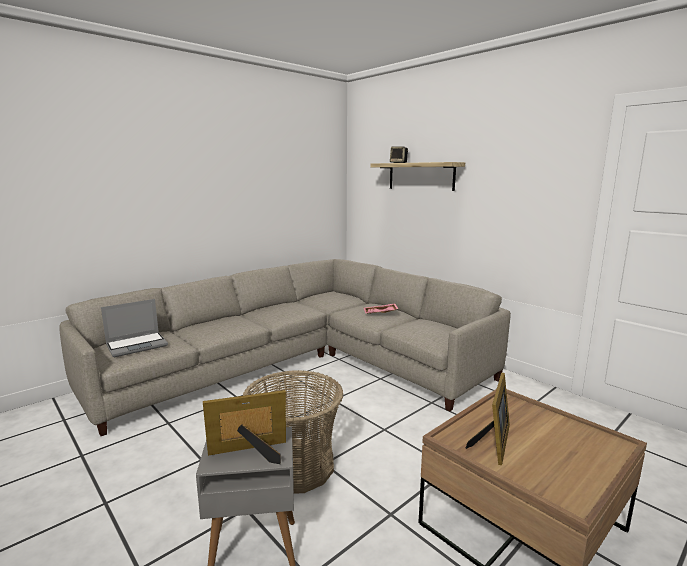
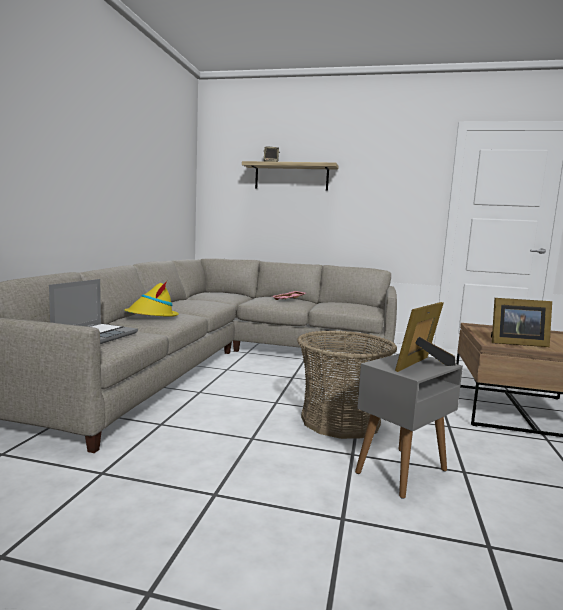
camera: 35 degrees left, 5 degrees down
picture frame [466,373,510,465] -> picture frame turned 105 degrees clockwise [491,298,552,347]
none -> yellow hat [124,281,179,317]

